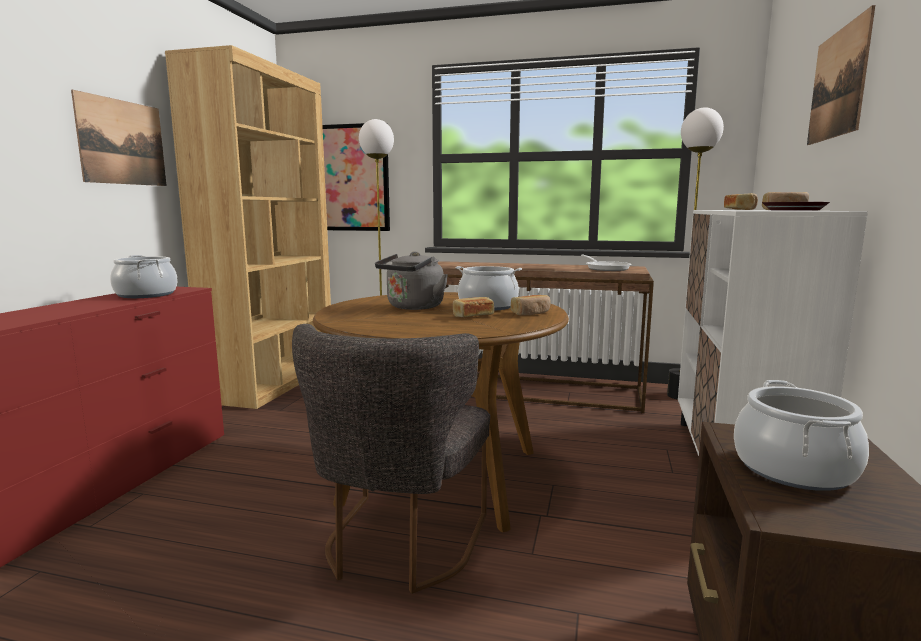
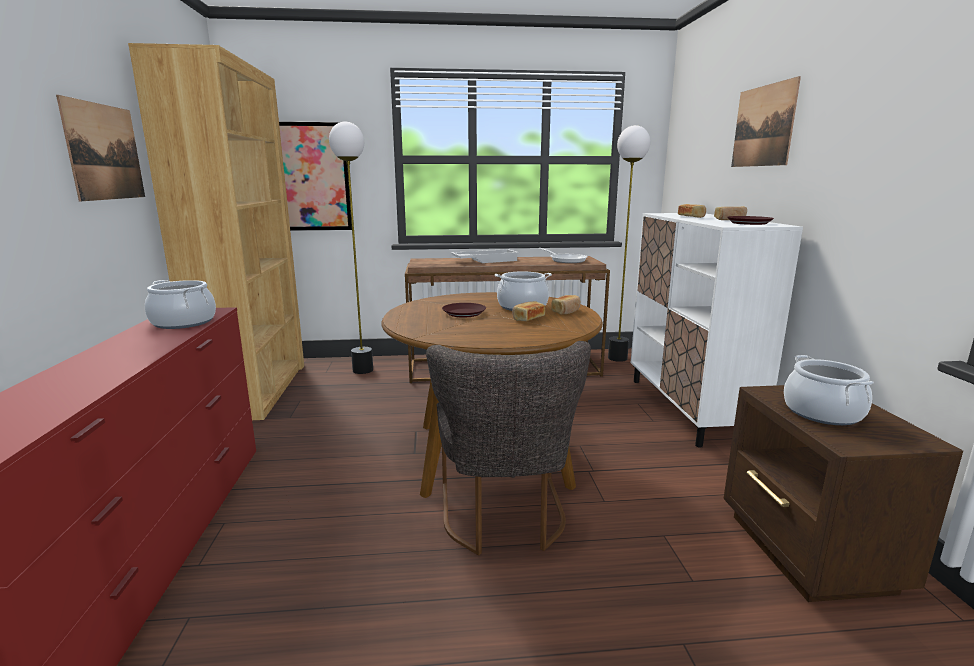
camera: 20 degrees left, 5 degrees up
grey kettle [375,251,448,310] -> brown plate [442,303,486,318]
none -> white tray [451,249,519,263]

